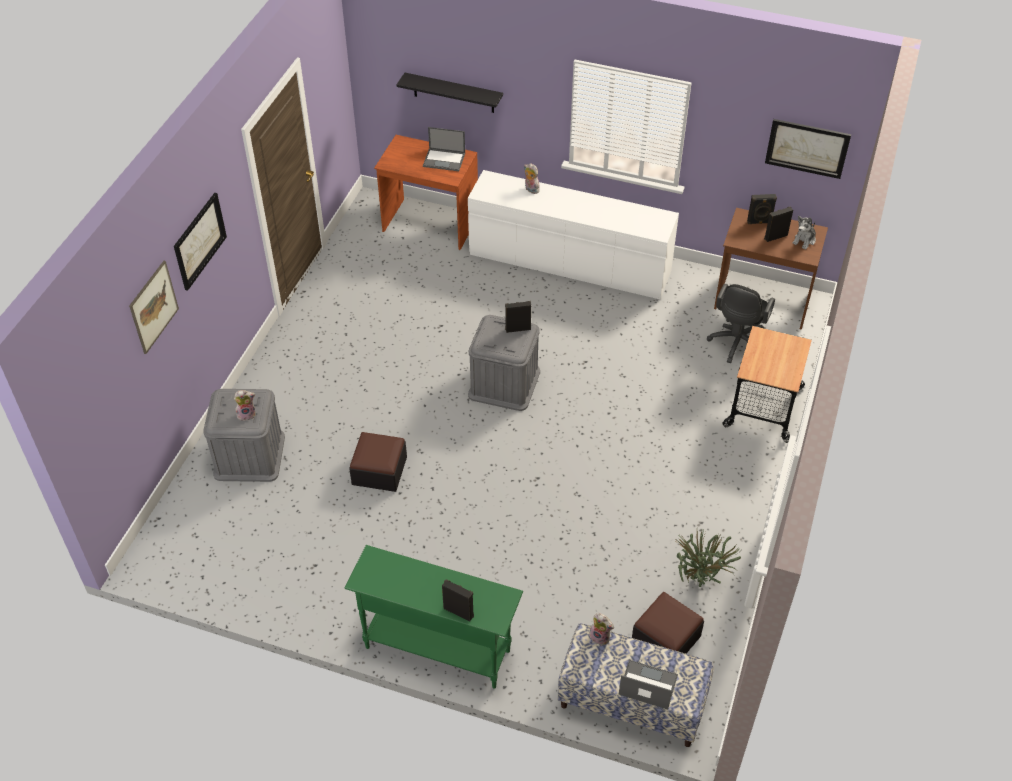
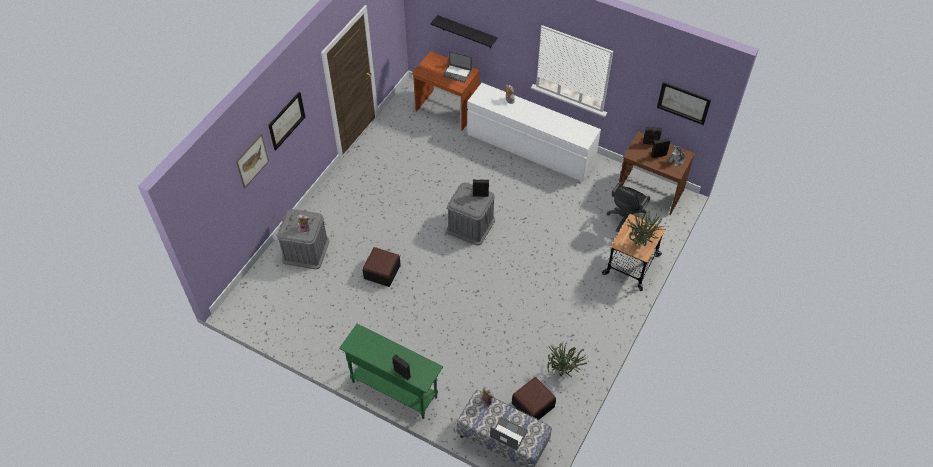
camera: 10 degrees right, 5 degrees up
none -> potted plant [625,211,663,247]

